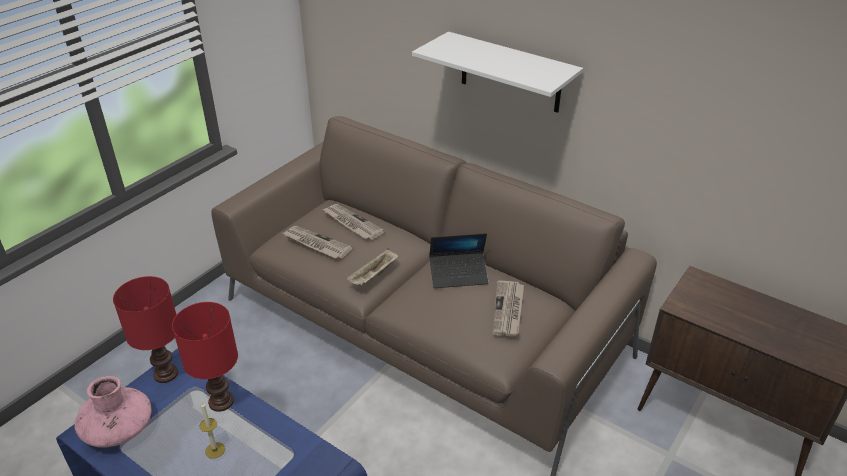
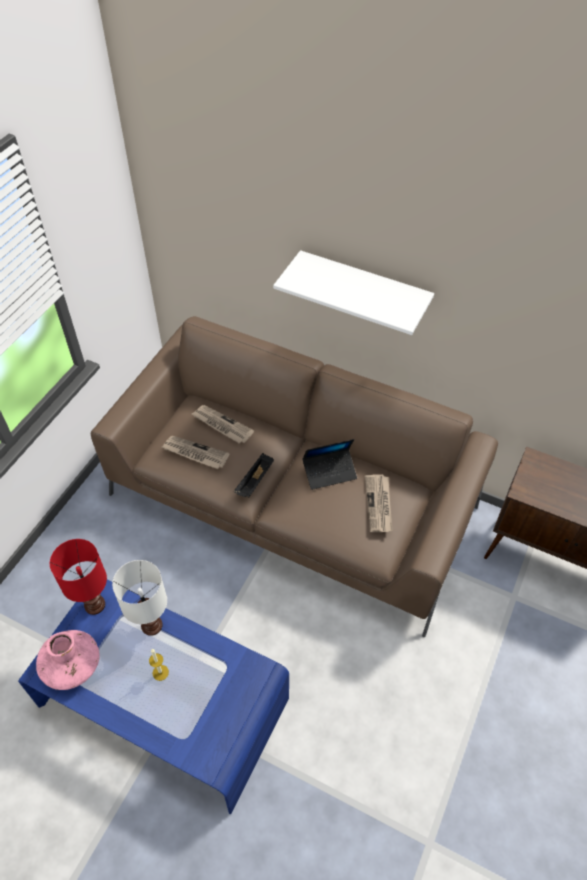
camera: 10 degrees left, 15 degrees up
red table lamp [172,302,238,412] -> white table lamp [112,560,167,636]
beige tray [346,248,398,286] -> black tray [234,453,274,497]

